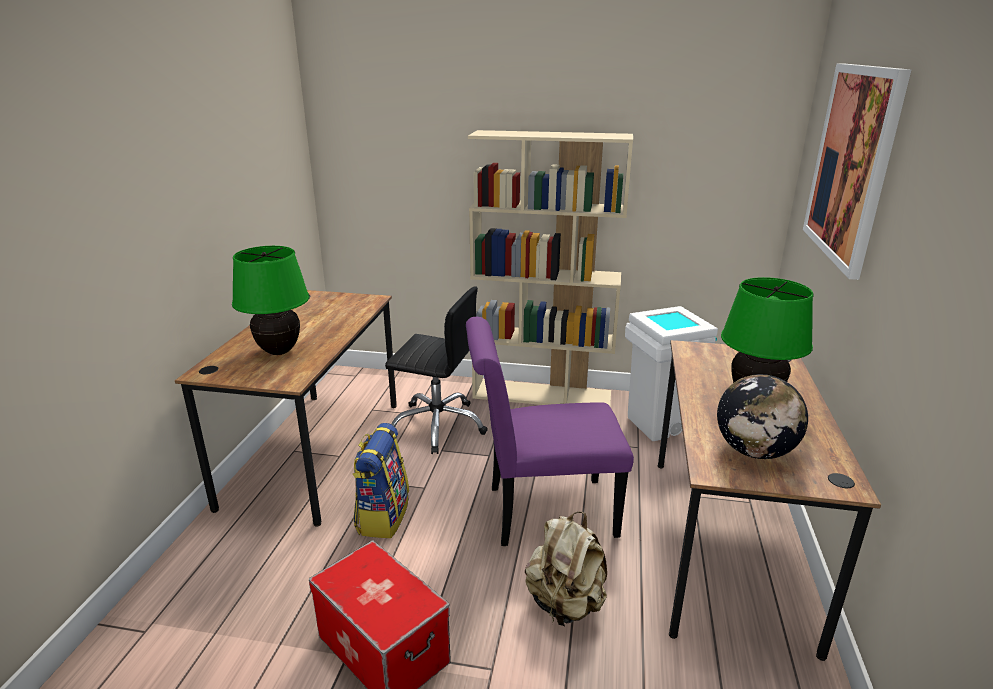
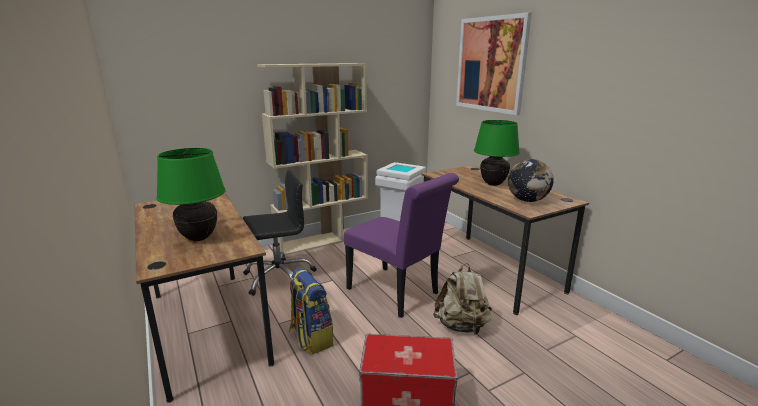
camera: 40 degrees left, 5 degrees down
purple chair [466,317,634,546] -> purple chair turned 90 degrees counterclockwise [343,173,459,318]

